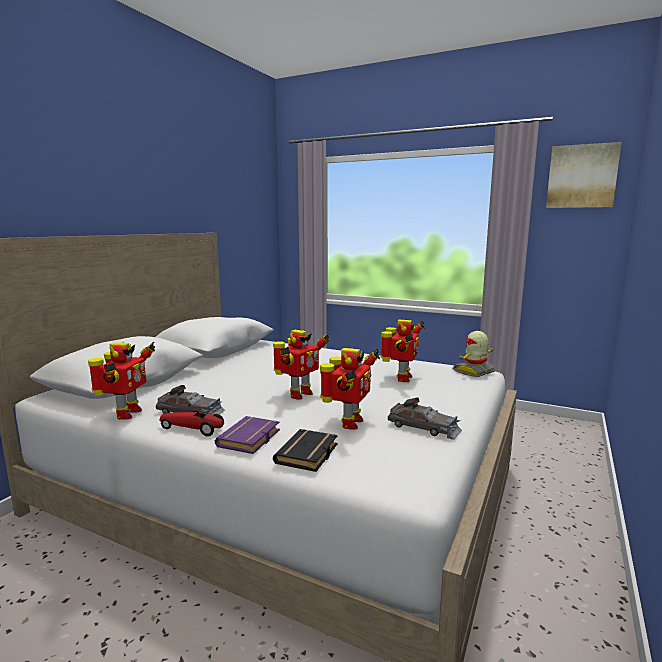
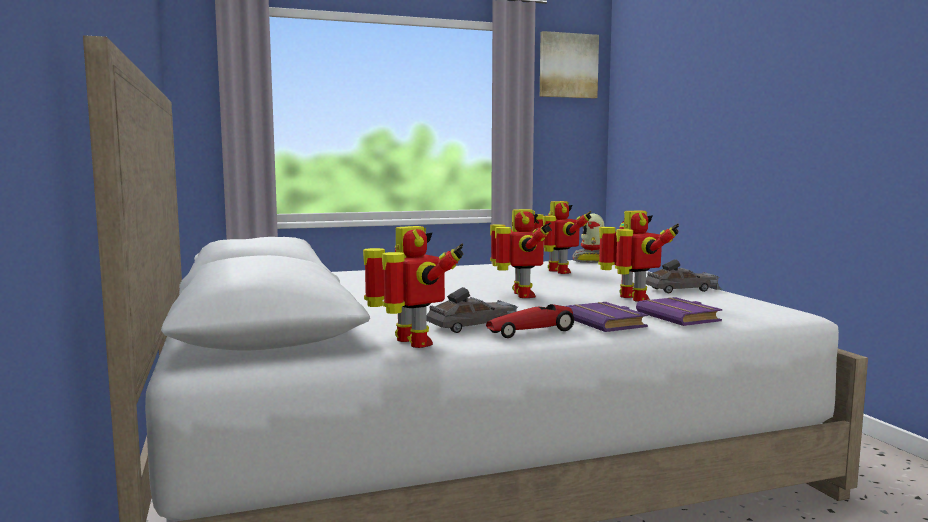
camera: 45 degrees left, 5 degrees down
black book [273,429,338,472] -> purple book [636,297,722,326]

